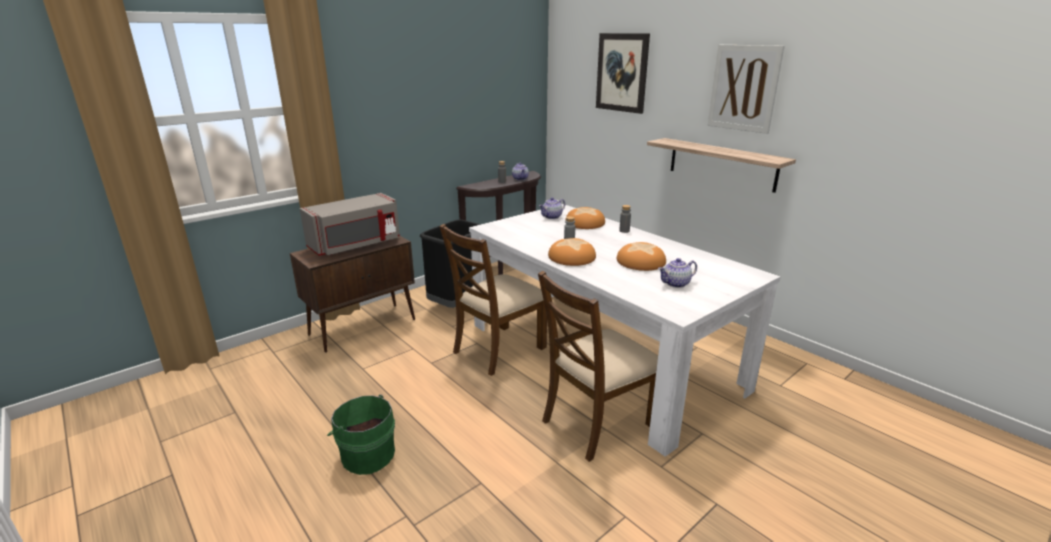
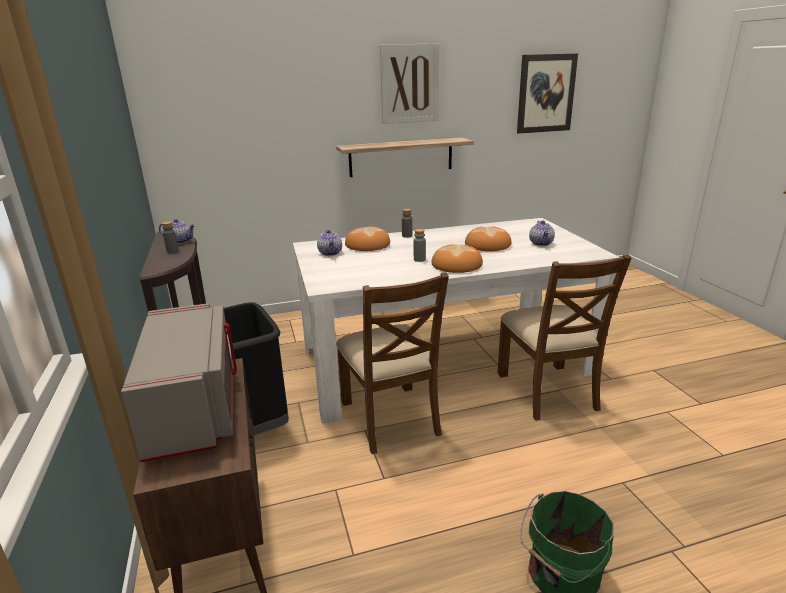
camera: 65 degrees left, 0 degrees up
picture [596,33,650,114] -> picture moved to [517,54,578,134]

